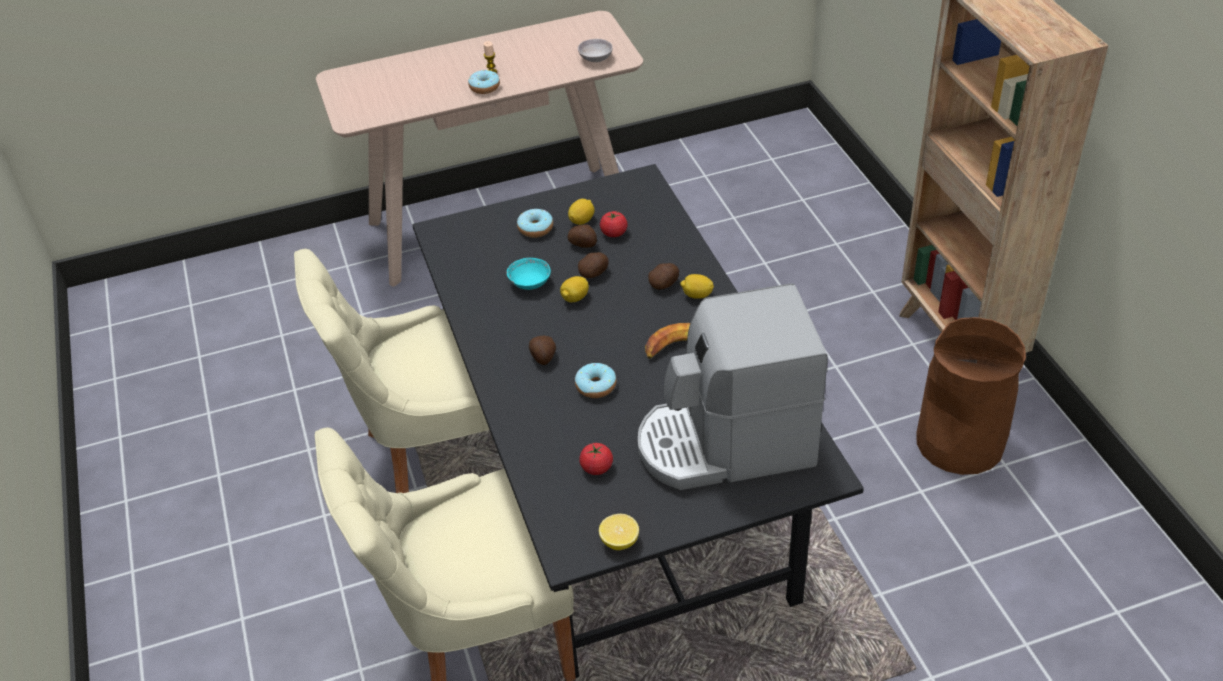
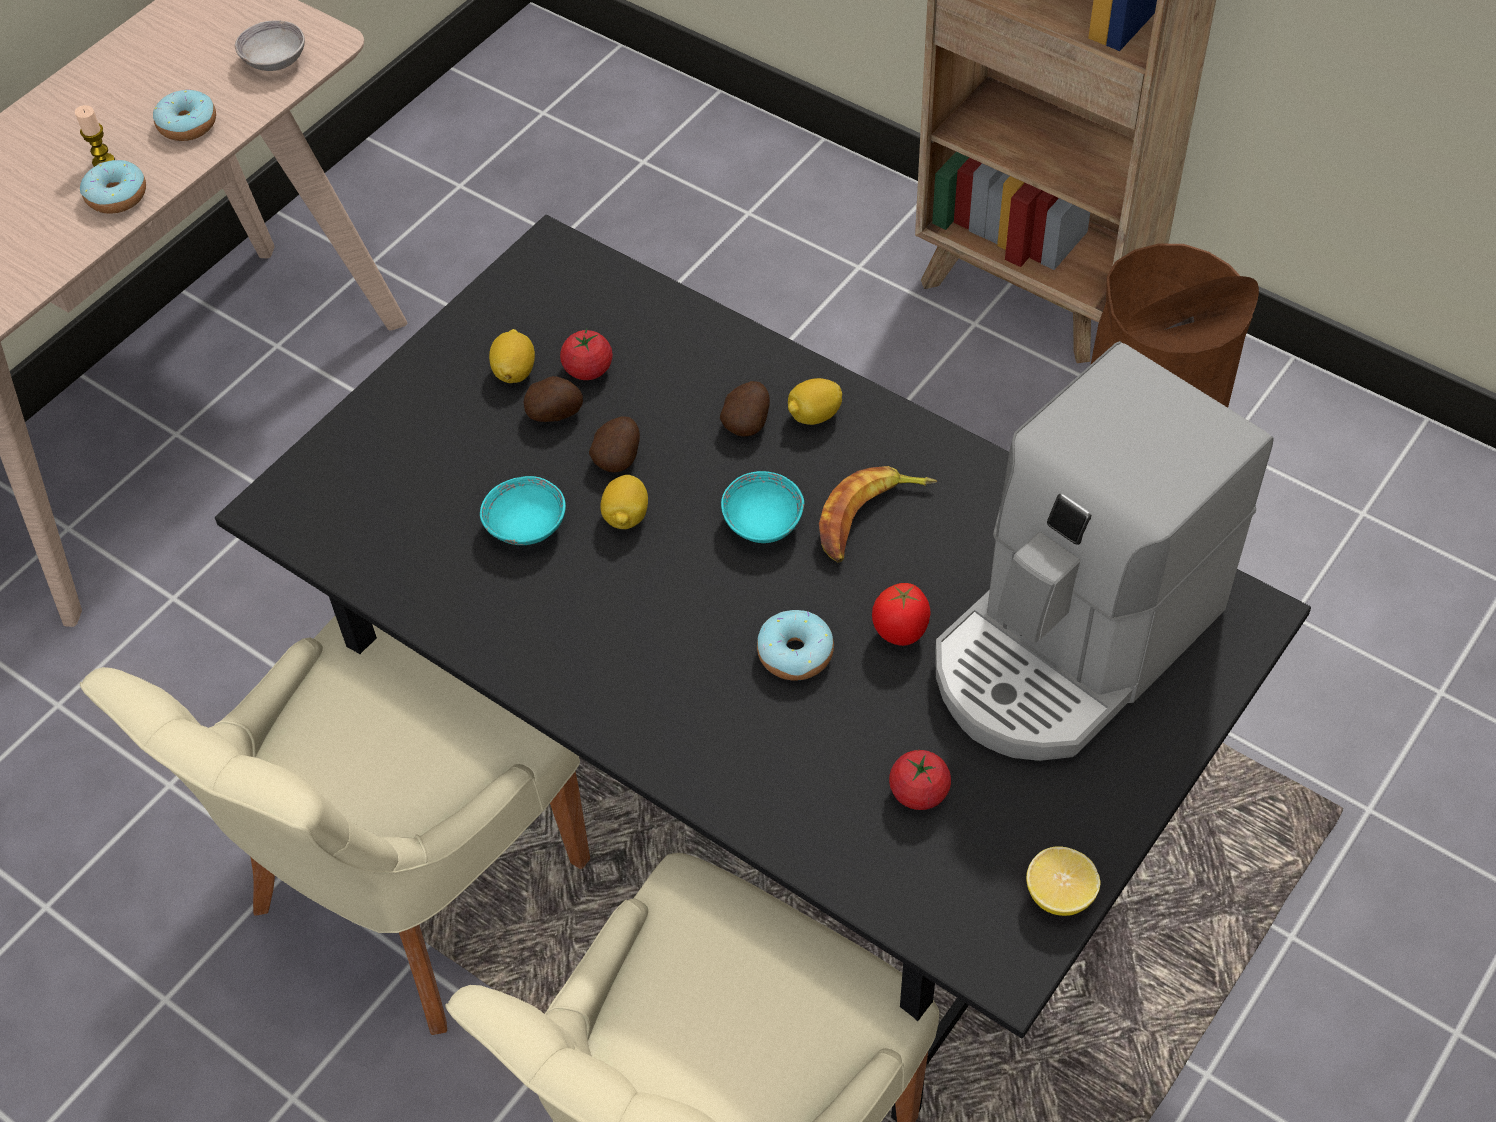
camera: 35 degrees left, 10 degrees up
donut [517,209,553,238] -> donut moved to [153,89,216,141]
potato [529,335,556,365] -> none
none -> turquoise bowl [721,471,804,543]
none -> tomato [872,583,931,646]

